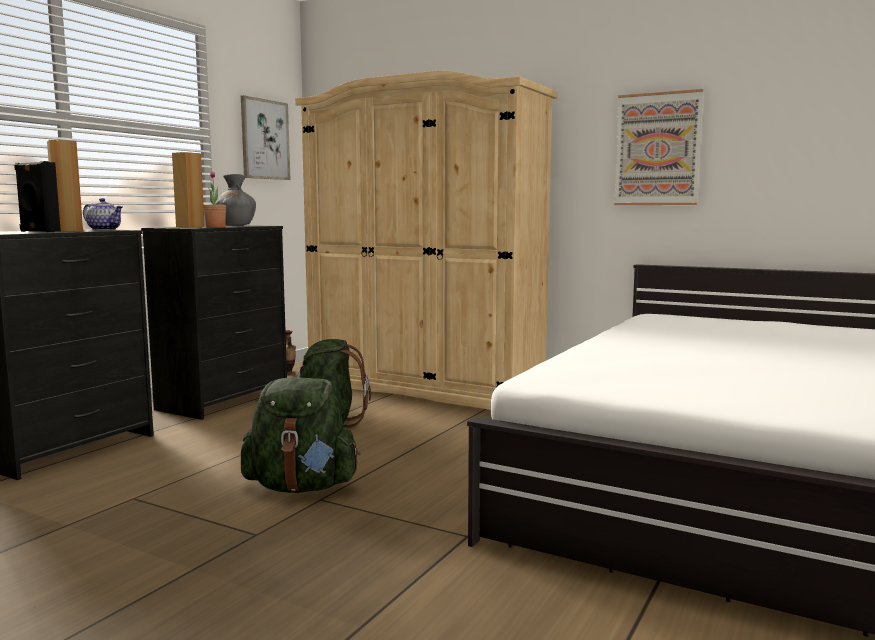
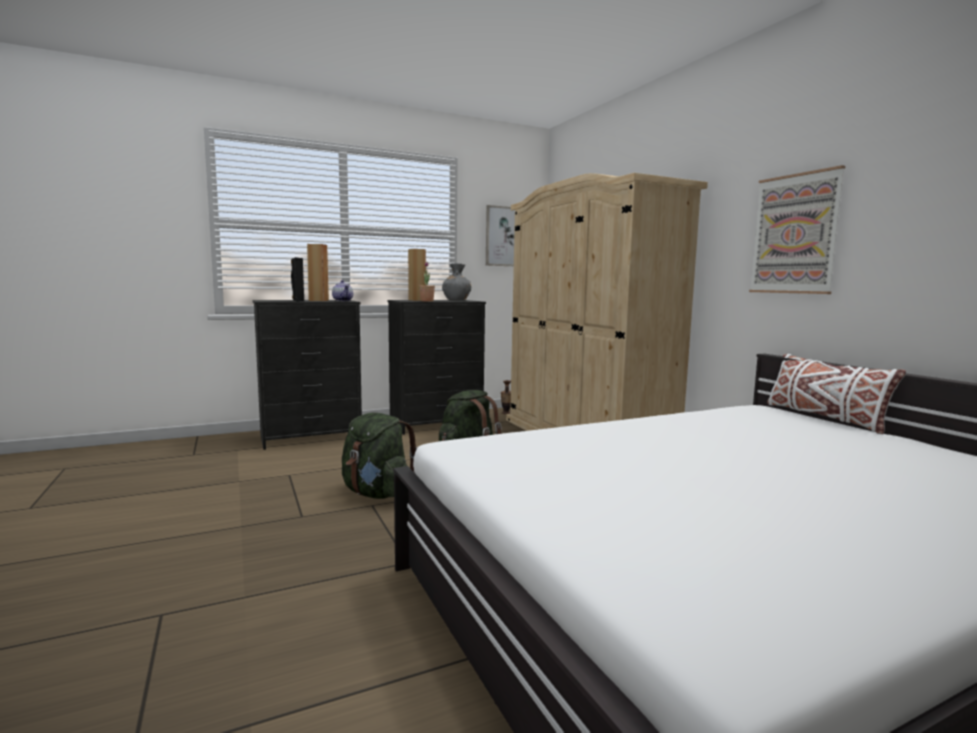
camera: 35 degrees right, 0 degrees up
none -> white pillow [767,354,906,434]

